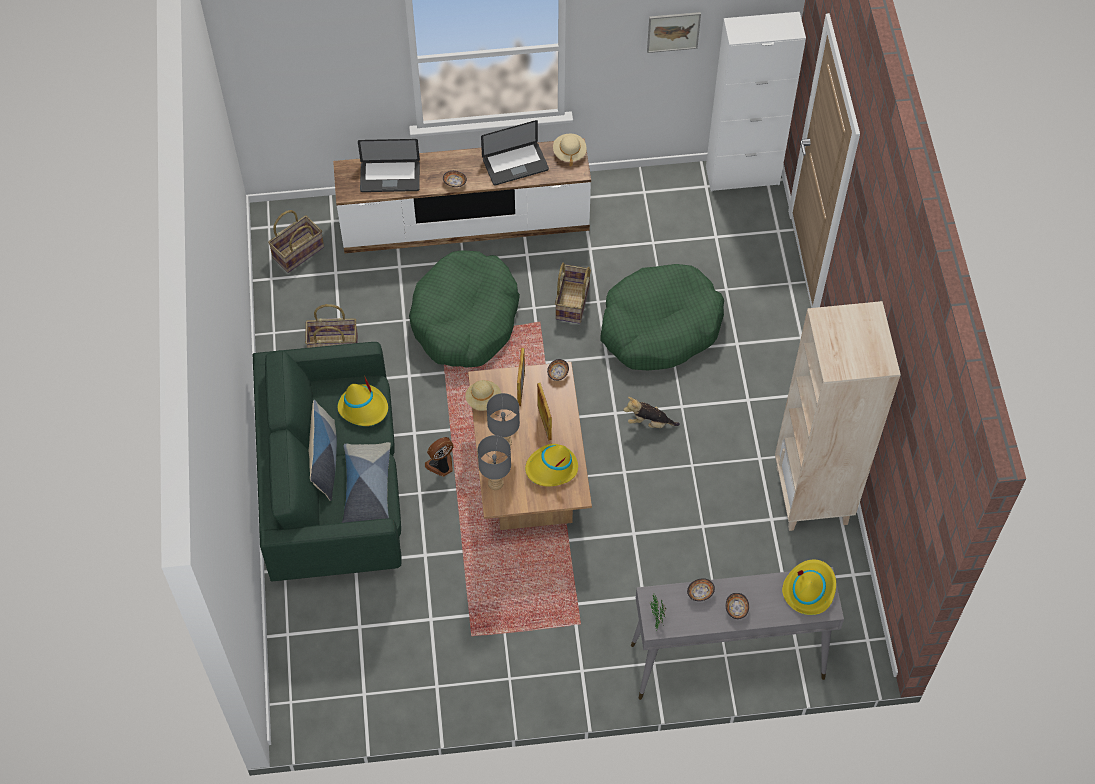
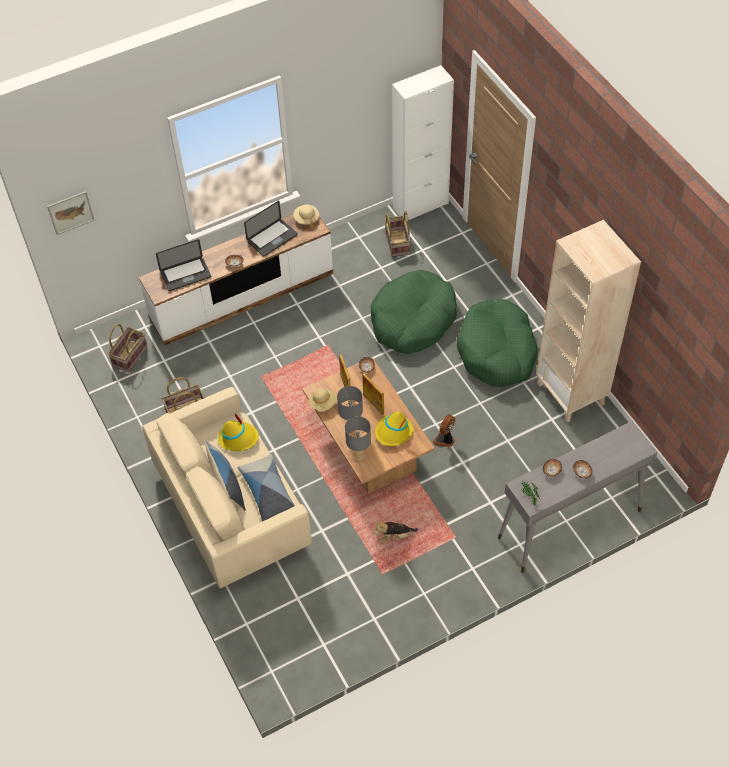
camera: 20 degrees left, 5 degrees down
green sofa [253,342,402,581] -> beige sofa [142,387,312,588]
green dog bed [409,250,520,368] -> green dog bed moved to [457,299,538,387]
fan [425,437,453,477] -> fan moved to [433,414,455,447]
basket [555,263,591,324] -> basket moved to [385,211,411,257]
plush toy [623,397,680,428] -> plush toy moved to [374,521,418,542]
picture [647,12,701,53] -> picture moved to [47,191,94,235]
yellow hat [782,560,836,615] -> none

